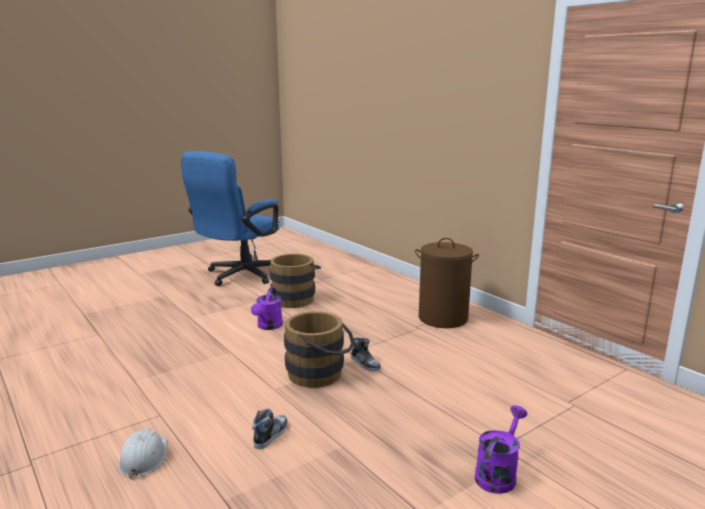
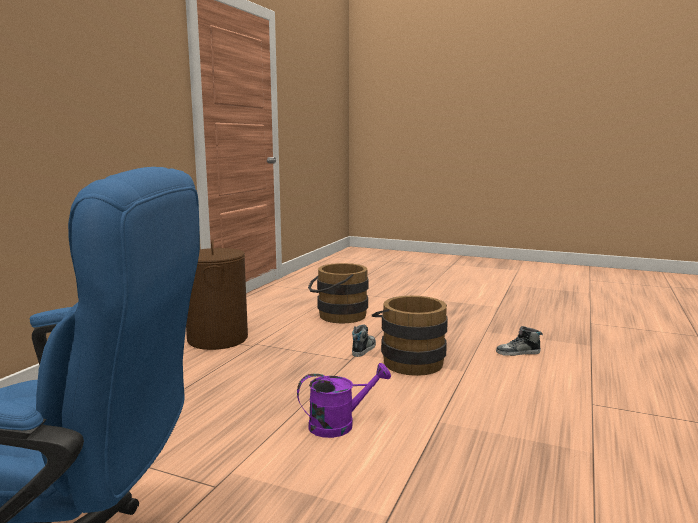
camera: 120 degrees left, 5 degrees down
white hard hat [118,429,167,480] -> none
brown bucket [269,254,321,308] -> brown bucket moved to [308,263,369,323]
purple watering can [475,405,527,494] -> none

